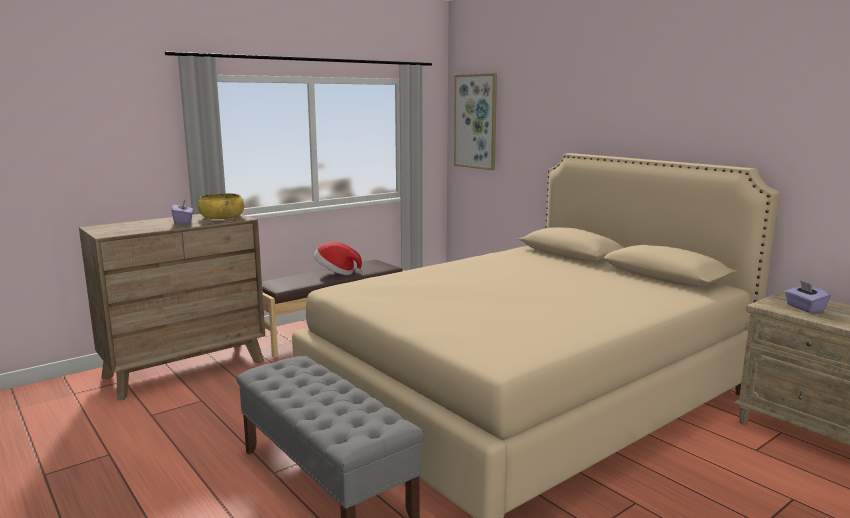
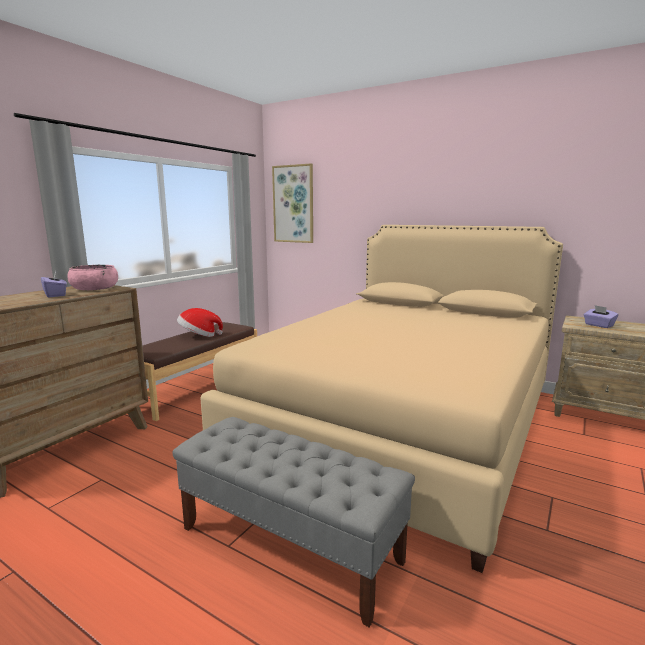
camera: 20 degrees left, 0 degrees up
yellow bowl [198,193,244,219] -> pink bowl [67,265,118,290]

